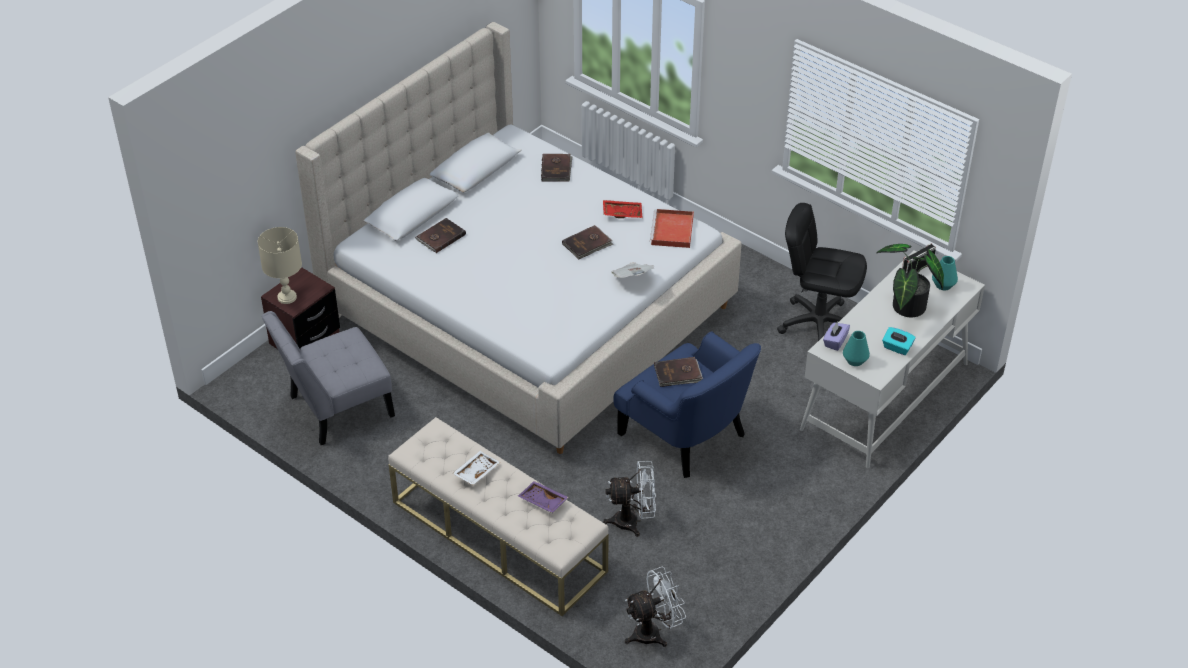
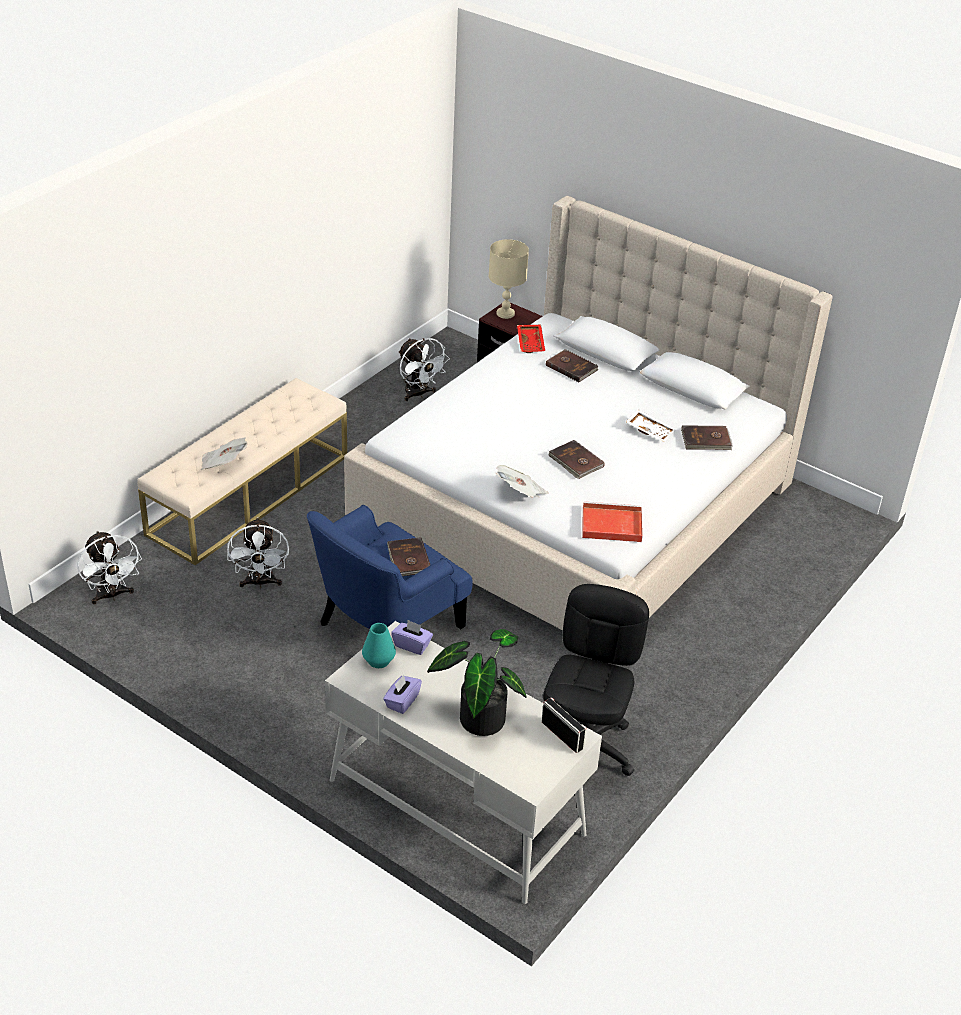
camera: 85 degrees right, 5 degrees down
grey chair [262,311,395,445] -> white fan [398,338,450,401]
white tray [453,451,501,485] -> white tray moved to [626,409,676,442]
purple tray [518,481,569,513] -> newspaper [201,437,248,470]
red tray [603,200,643,218] -> red tray moved to [517,325,545,353]
turquoise tissue box [882,327,916,355] -> purple tissue box [383,675,422,714]
turquoise vase [932,256,958,291] -> none

